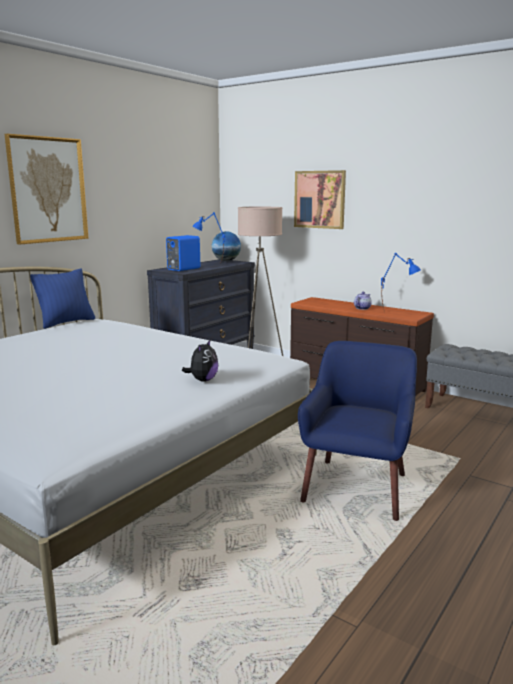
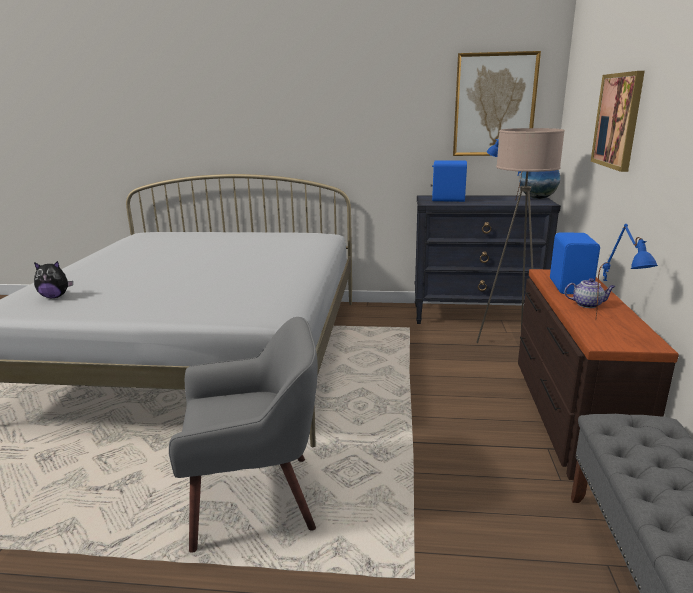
camera: 60 degrees right, 5 degrees up
picture [4,134,89,245] -> picture moved to [453,51,541,156]
blue pillow [30,269,95,329] -> none
plush toy [182,340,218,382] -> plush toy moved to [34,261,73,298]
blue armchair [298,341,417,521] -> grey armchair [169,317,318,553]
none -> blue speaker [550,232,600,294]

